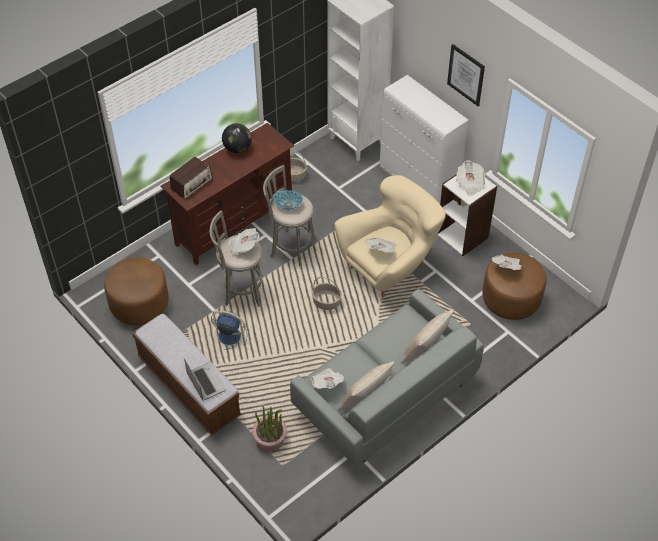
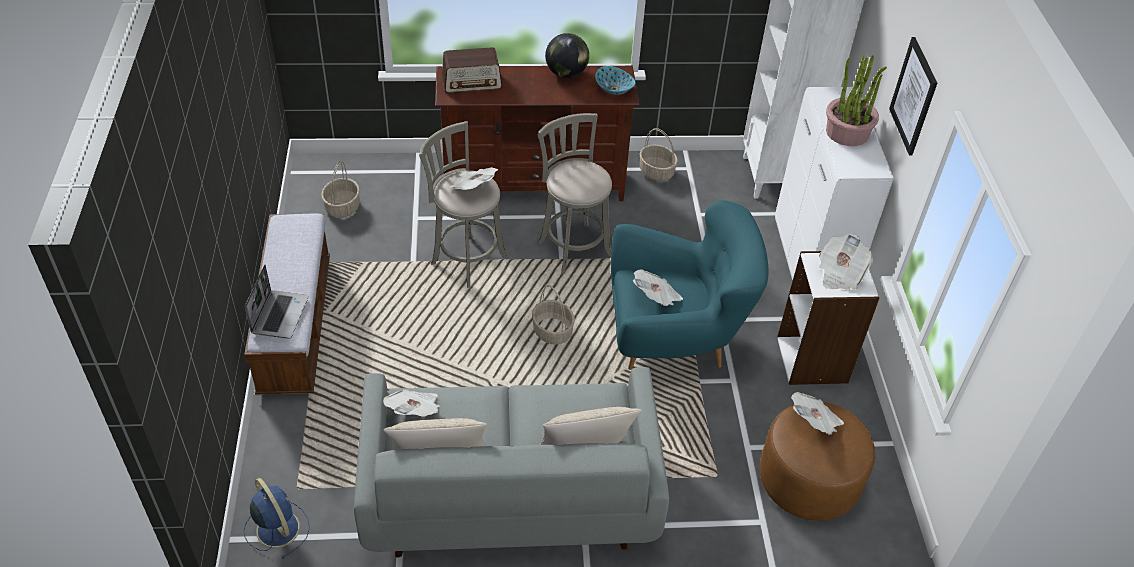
camera: 35 degrees right, 5 degrees down
brown ottoman [104,257,169,325] -> basket [321,161,360,218]
blue fan [211,311,247,349] -> blue fan moved to [244,478,310,559]
potted plant [252,405,287,452] -> potted plant moved to [826,55,887,146]
bowl [273,190,303,209] -> bowl moved to [595,66,635,95]
beige armchair [335,175,446,298] -> turquoise armchair [611,200,768,370]

